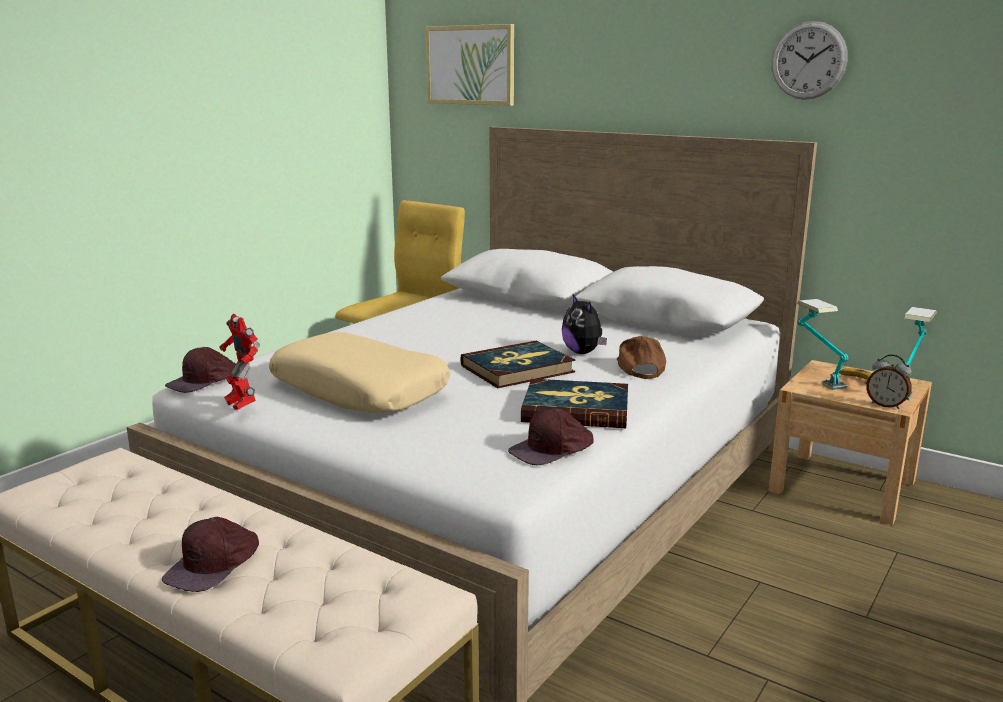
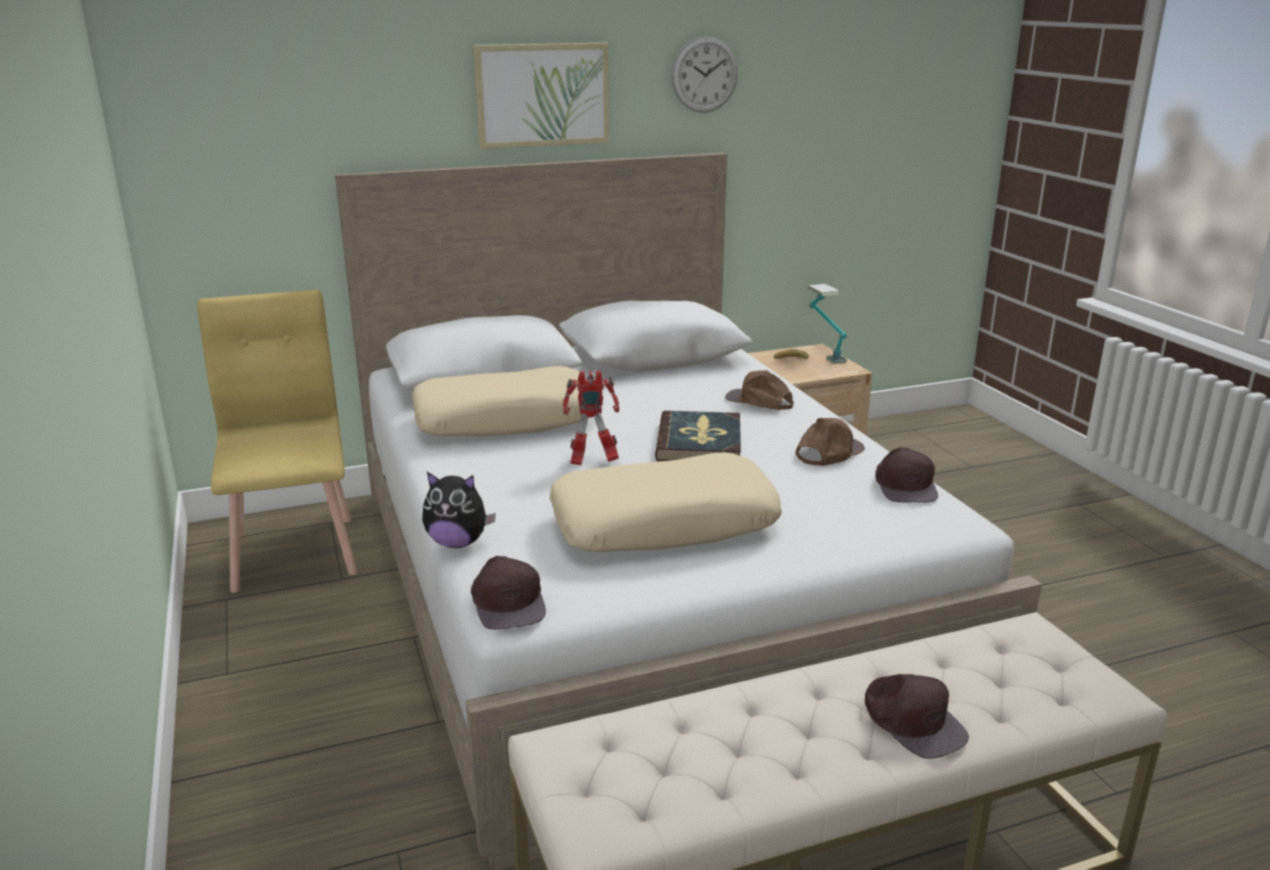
camera: 55 degrees left, 5 degrees up
toy robot [219,314,260,410] -> toy robot moved to [563,371,619,465]
picture [426,24,514,106] -> picture moved to [473,43,609,149]
book [521,379,628,428] -> brown cap [796,418,865,466]
plush toy [562,294,607,354] -> plush toy moved to [422,472,496,548]
table lamp [797,299,848,390] -> none
alarm clock [866,354,912,409] -> none
none -> beige pillow [412,366,589,436]

